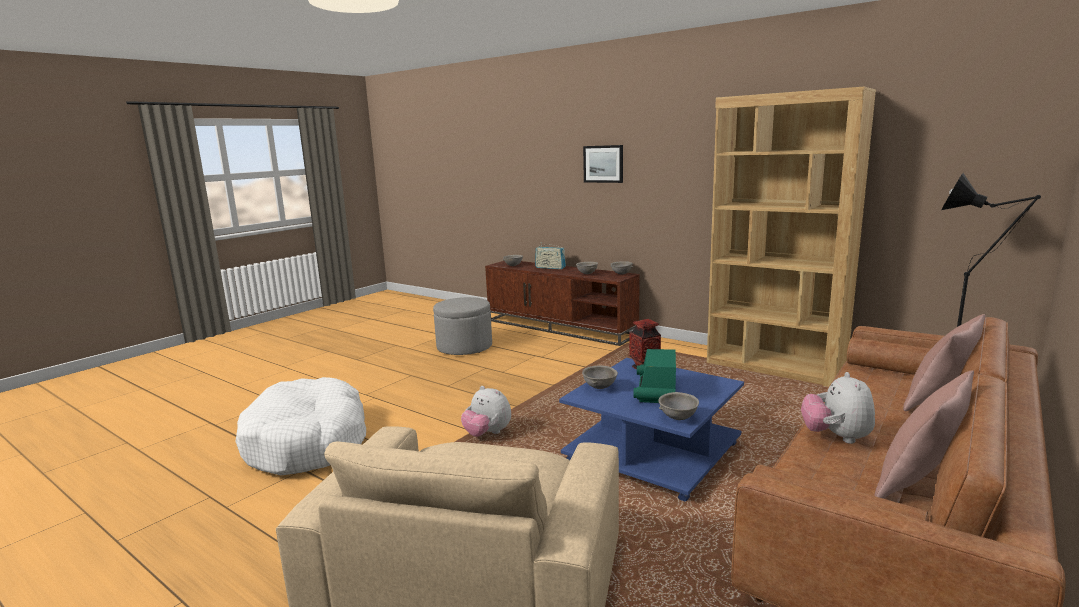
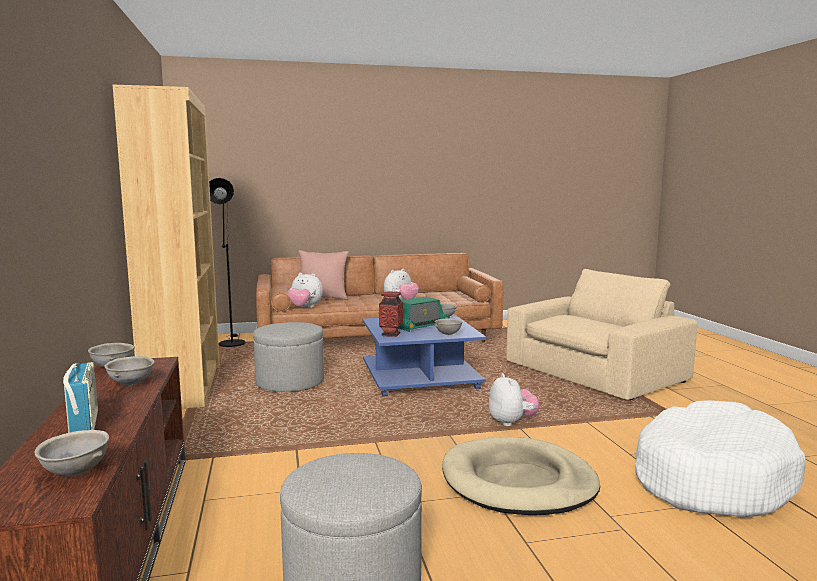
camera: 140 degrees left, 5 degrees down
picture [583,145,623,183] -> none
pink pillow [874,370,974,499] -> none
none -> grey ottoman [253,322,324,392]
none -> plush toy [287,273,323,308]
none -> beige dog bed [442,437,600,515]

